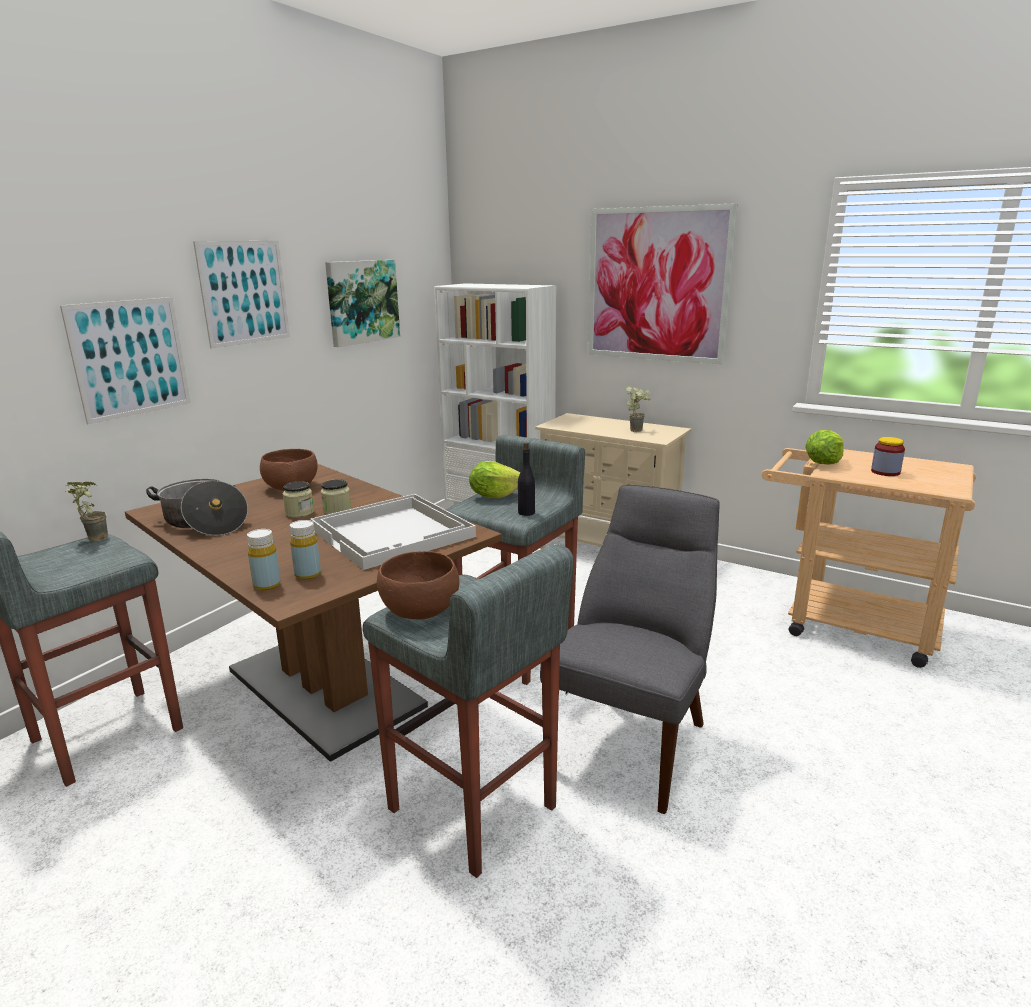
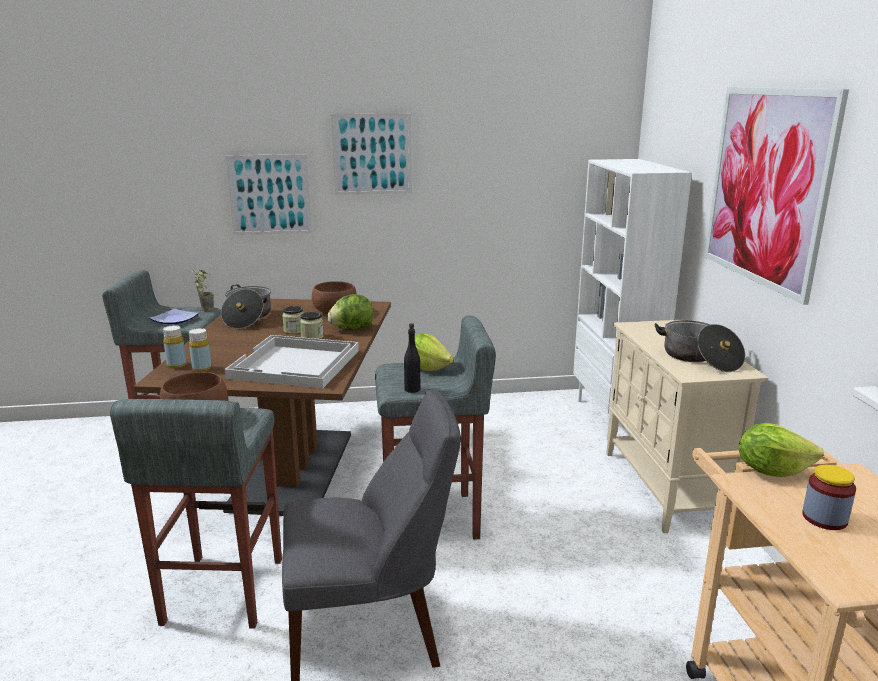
camera: 50 degrees right, 0 degrees up
picture [325,260,400,347] -> none
potted plant [626,386,651,432] -> cooking pot [654,320,745,372]
none -> plate [149,309,199,324]
none -> lettuce [328,294,373,330]

